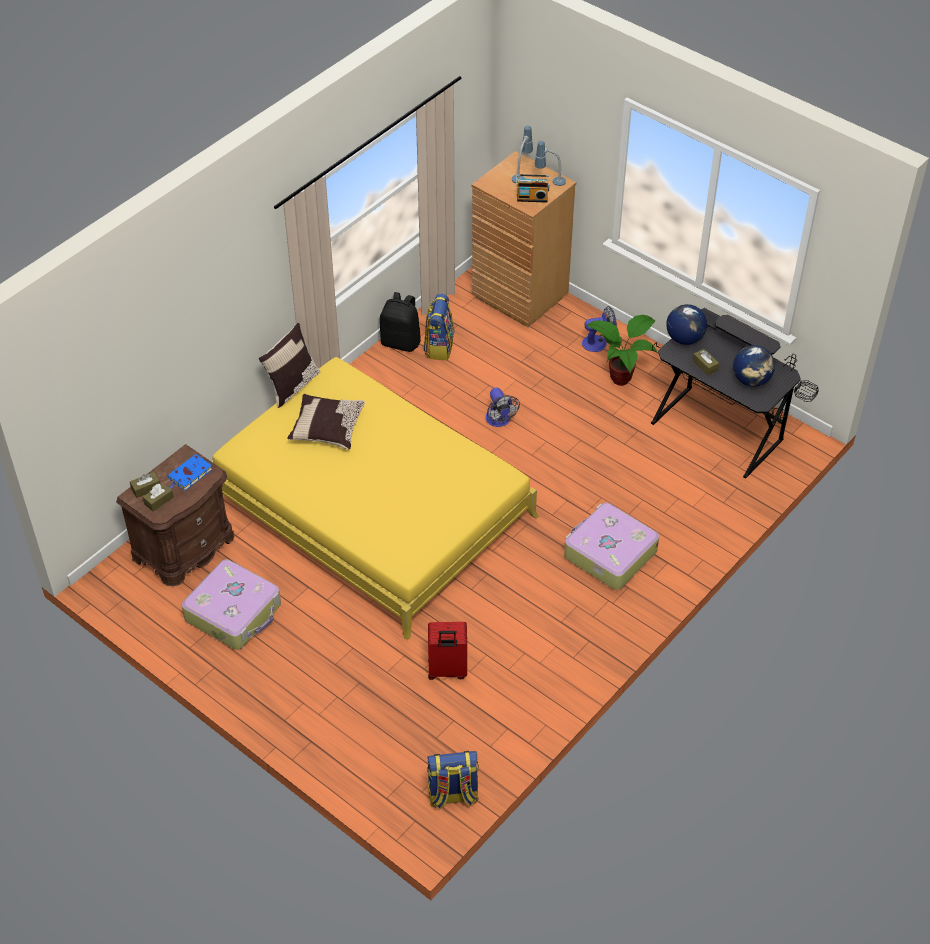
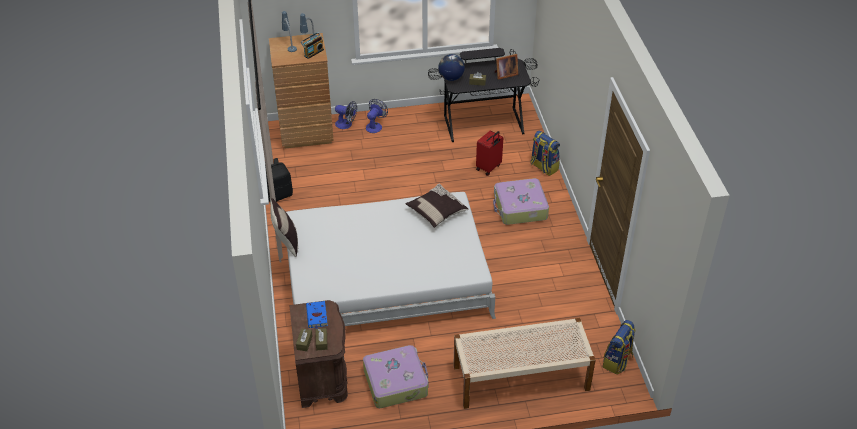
camera: 50 degrees left, 5 degrees down
yellow bed [213,357,538,640] -> white bed [286,192,496,326]
pillow [287,394,365,450] -> pillow moved to [405,184,468,228]
backpack [424,294,454,360] -> backpack moved to [530,130,560,176]
red suitcase [428,622,467,680] -> red suitcase moved to [476,131,503,176]
fan [486,388,520,427] -> fan moved to [335,101,357,129]
potted plant [586,315,657,386] -> none
globe [733,345,775,387] -> picture frame [495,54,518,80]
none -> beige bench [453,318,596,409]

